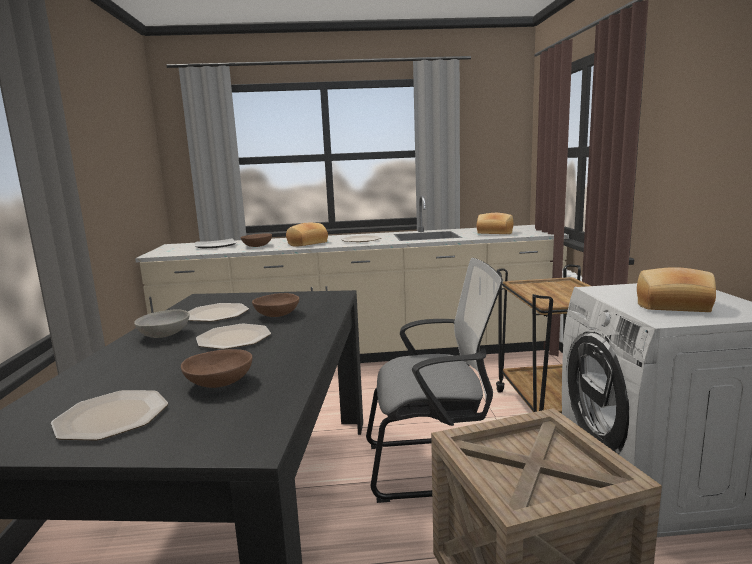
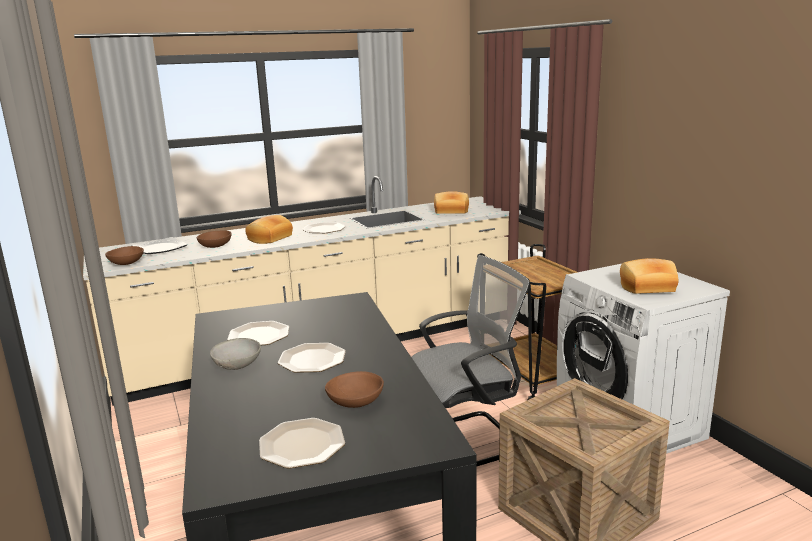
camera: 20 degrees left, 5 degrees up
brown bowl [252,293,299,317] -> brown bowl moved to [105,246,144,265]

